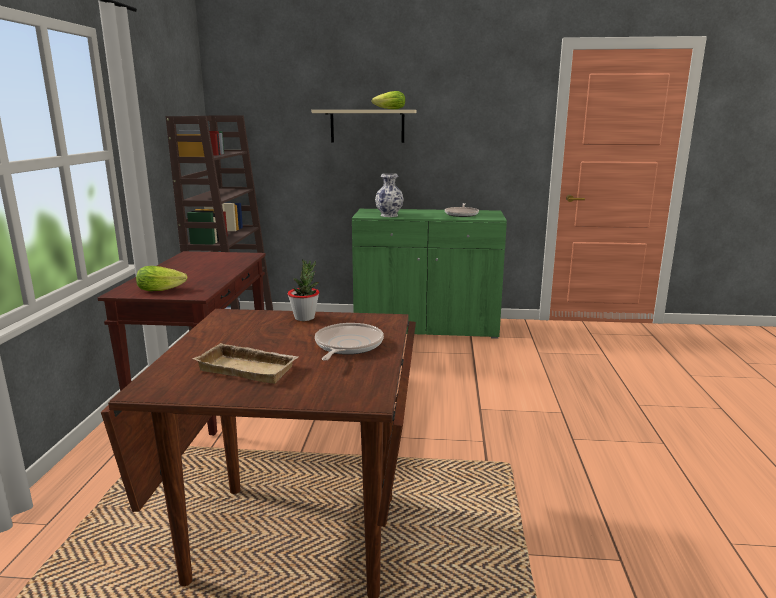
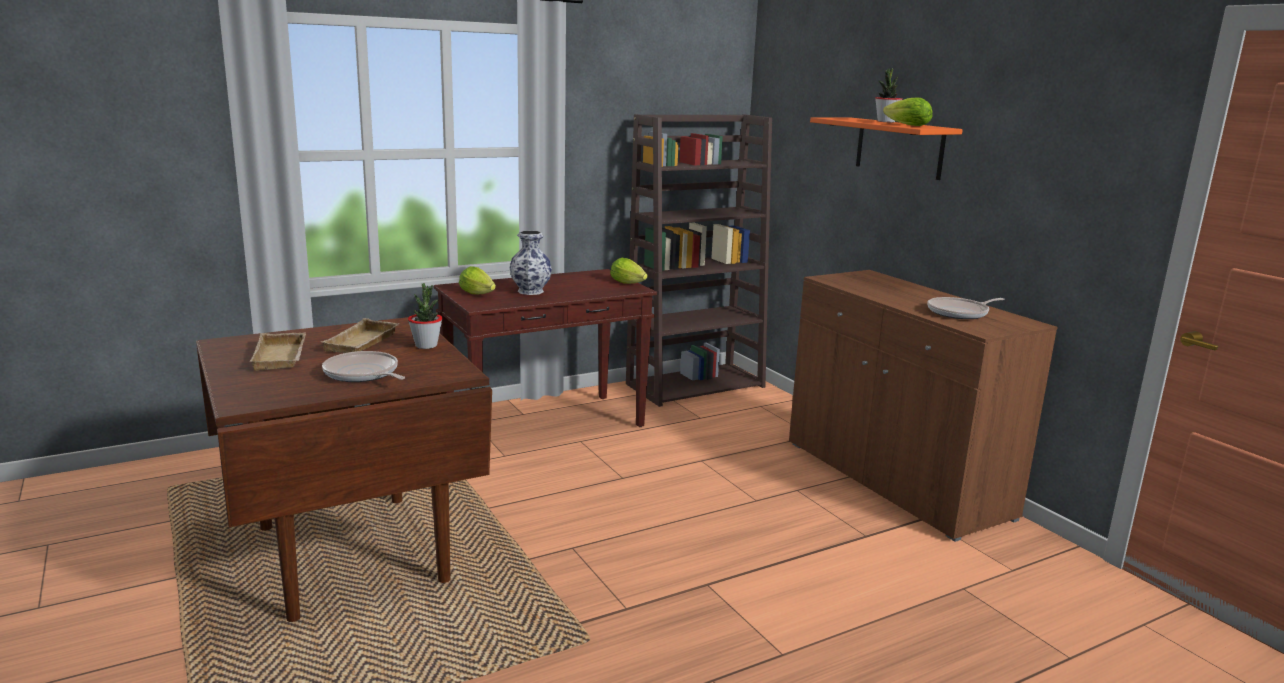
camera: 55 degrees right, 0 degrees up
beige shelf [312,110,416,143] -> orange shelf [810,117,963,180]
frying pan [315,323,384,361] -> frying pan turned 120 degrees counterclockwise [322,351,405,382]
green cabinet [352,209,507,339] -> brown cabinet [789,270,1057,542]
vase [375,173,404,217] -> vase moved to [510,230,552,295]
none -> beige tray [320,318,400,353]
none -> lettuce [610,258,648,284]
none -> potted plant [875,68,903,122]

